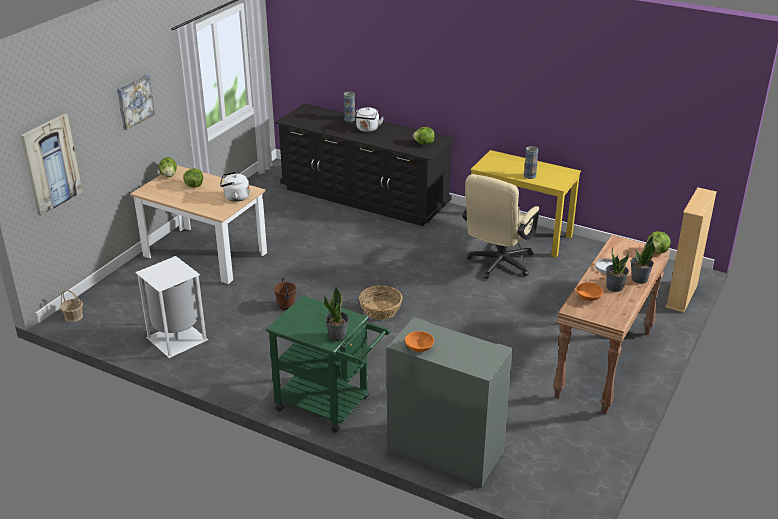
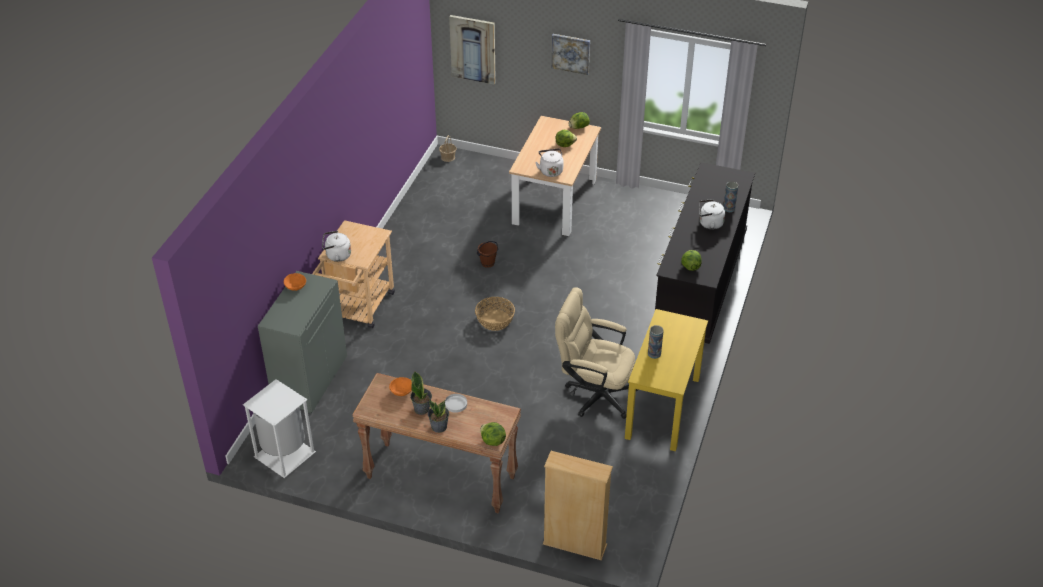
camera: 80 degrees right, 10 degrees up
white trash can [135,256,208,358] -> white trash can moved to [243,379,316,478]
green cart [266,296,390,433] -> beige cart [313,220,395,328]
potted plant [324,287,349,341] -> white kettle [322,231,351,262]

